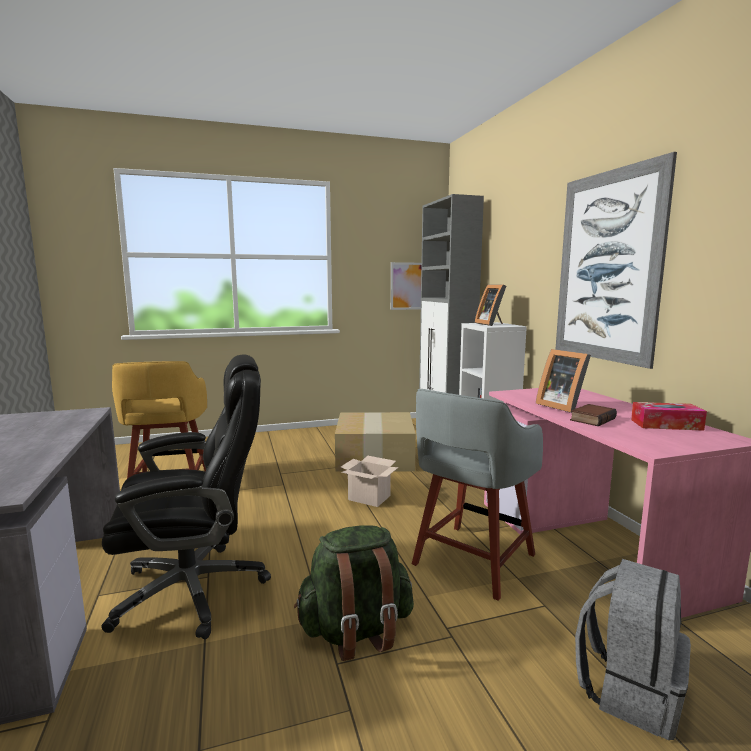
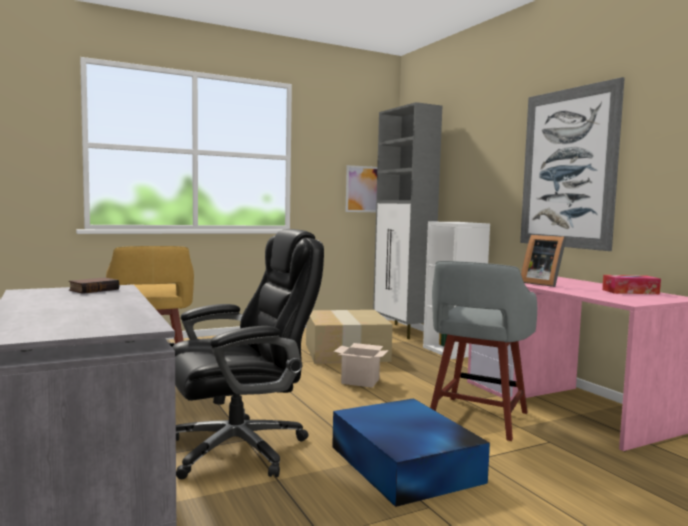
camera: 10 degrees left, 5 degrees down
green backpack [294,525,414,661] -> blue storage box [332,398,490,507]
picture frame [475,285,506,326] -> none
book [570,404,617,426] -> book moved to [69,277,119,294]
grey backpack [575,559,691,740] -> none

